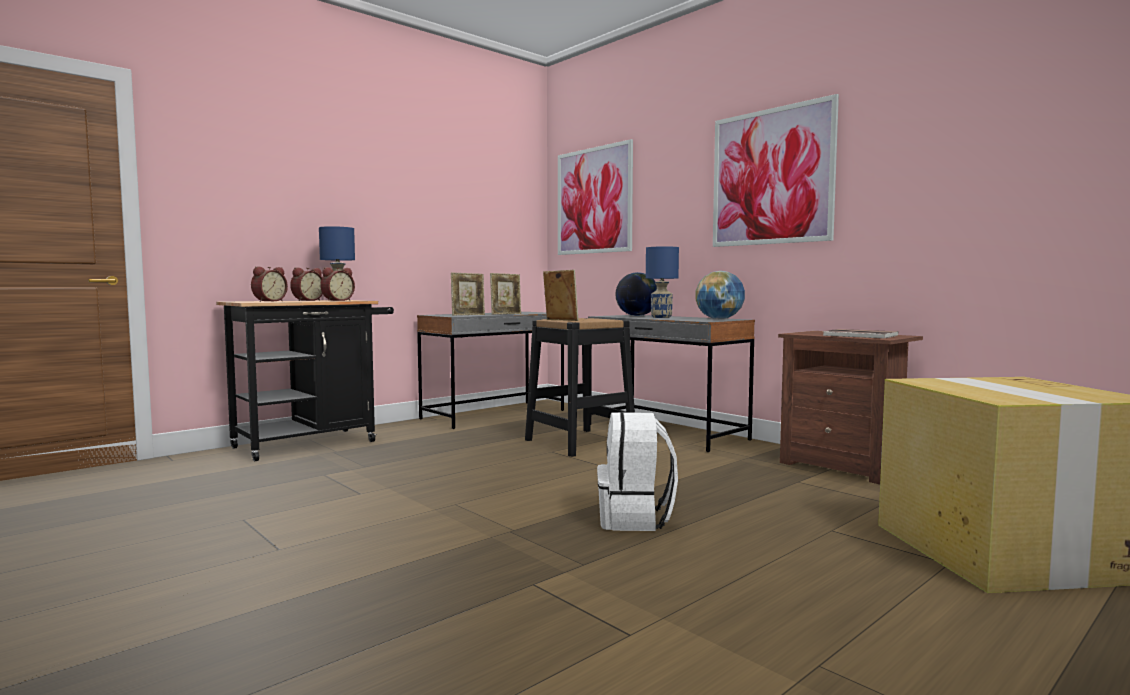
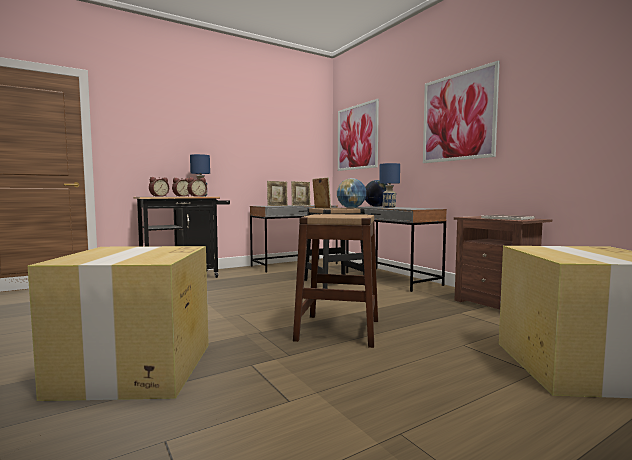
camera: 10 degrees right, 0 degrees up
white backpack [597,412,678,531] -> brown stool [293,214,378,348]
globe [695,271,745,319] -> globe moved to [337,178,366,208]
none -> cardboard box [28,246,209,401]

